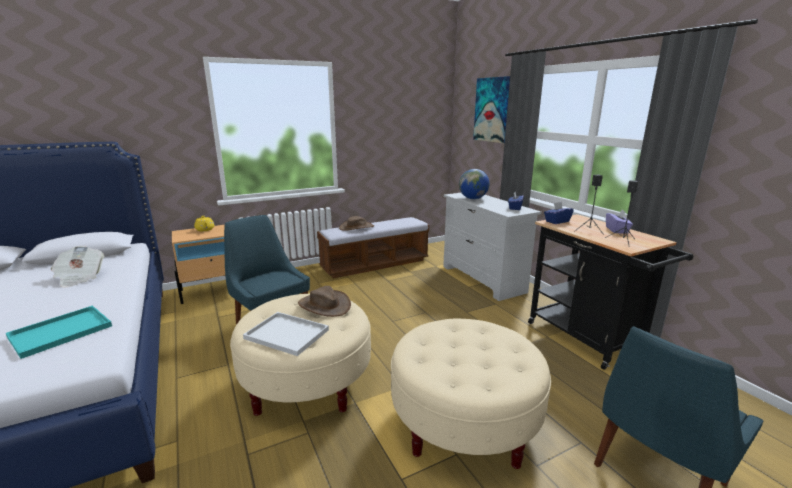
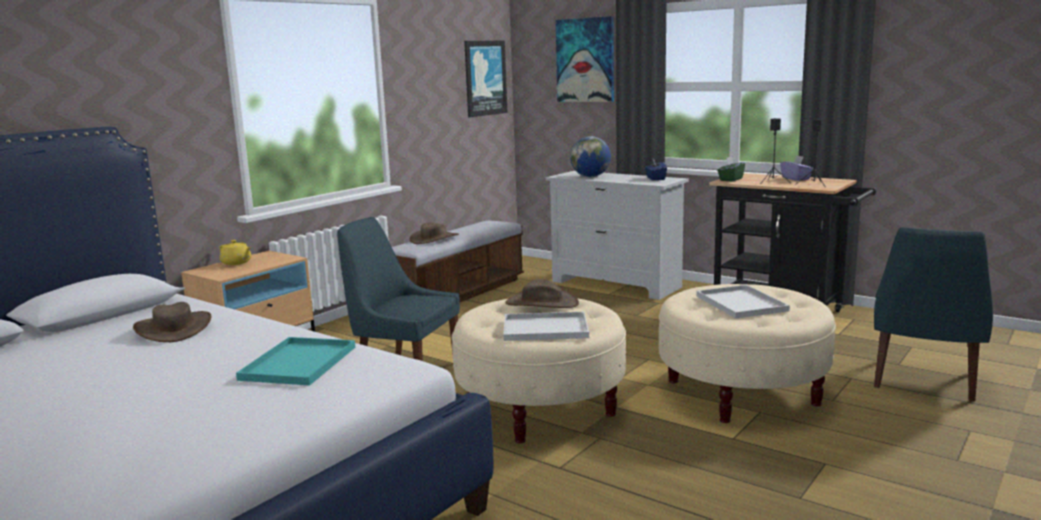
camera: 25 degrees left, 5 degrees down
newspaper [51,246,104,288] -> brown hat [133,302,211,342]
blue tissue box [544,202,574,224] -> green tissue box [717,156,745,182]
none -> picture [464,40,507,117]
none -> white tray [696,285,790,318]

